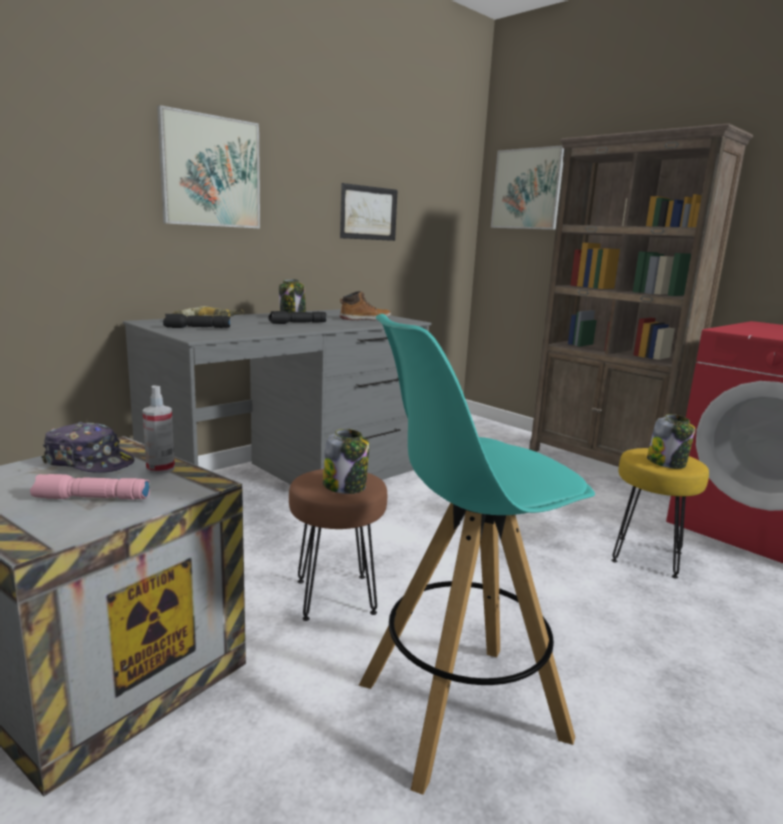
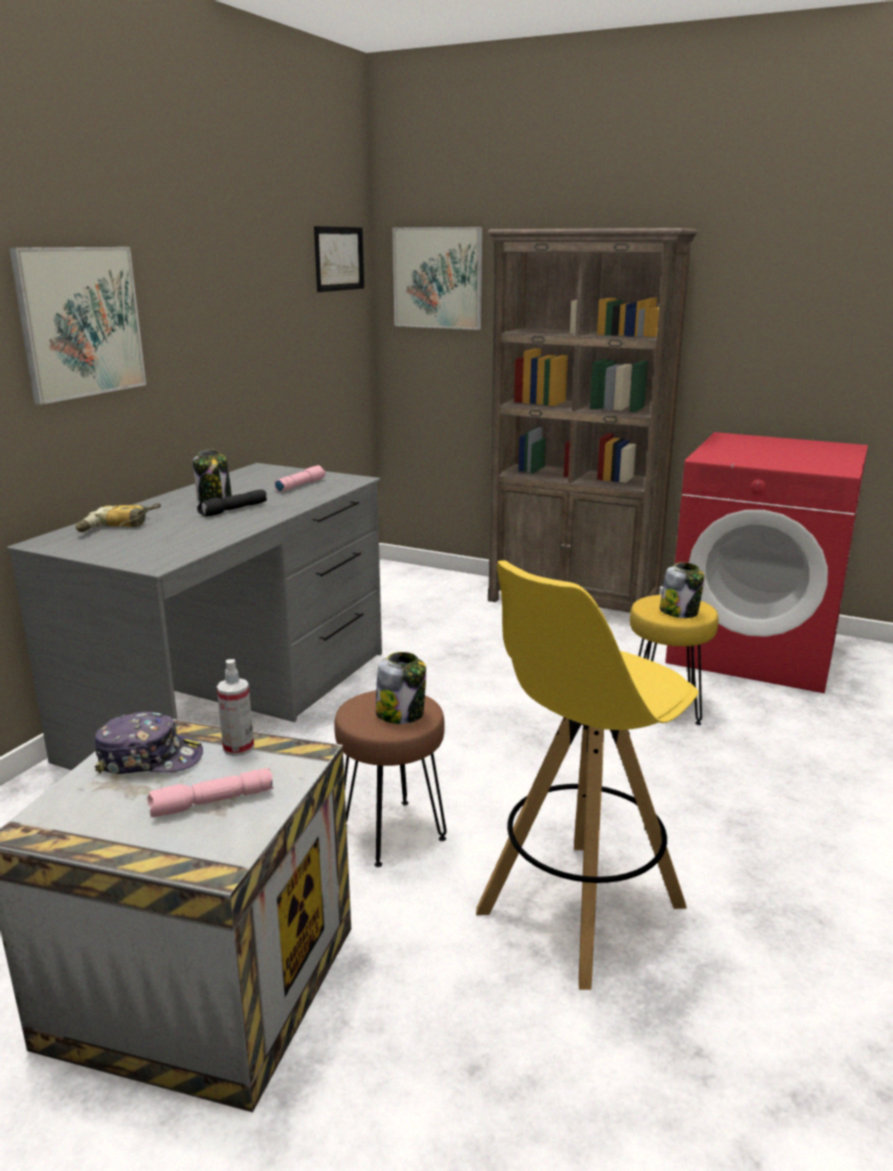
camera: 20 degrees left, 5 degrees up
black flashlight [163,314,230,328] -> none
picture [340,183,398,241] -> picture moved to [314,226,364,292]
boot [340,291,391,320] -> pink flashlight [275,465,326,492]
turquoise stool [358,314,595,795] -> yellow stool [476,560,699,990]

